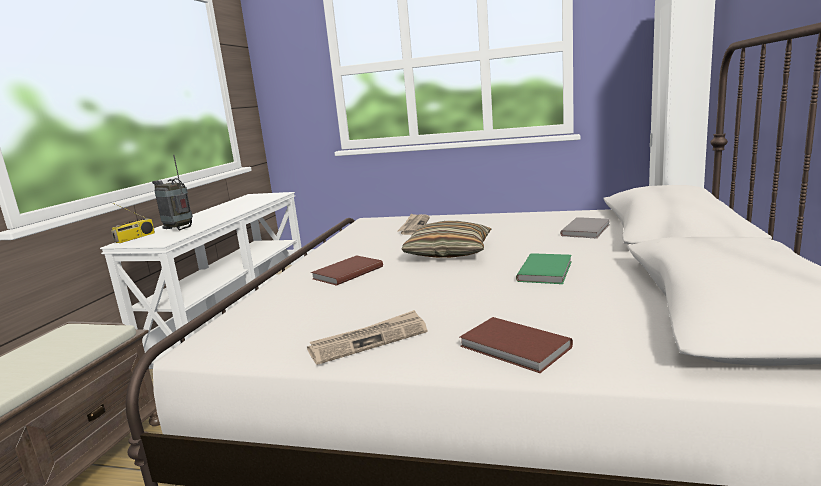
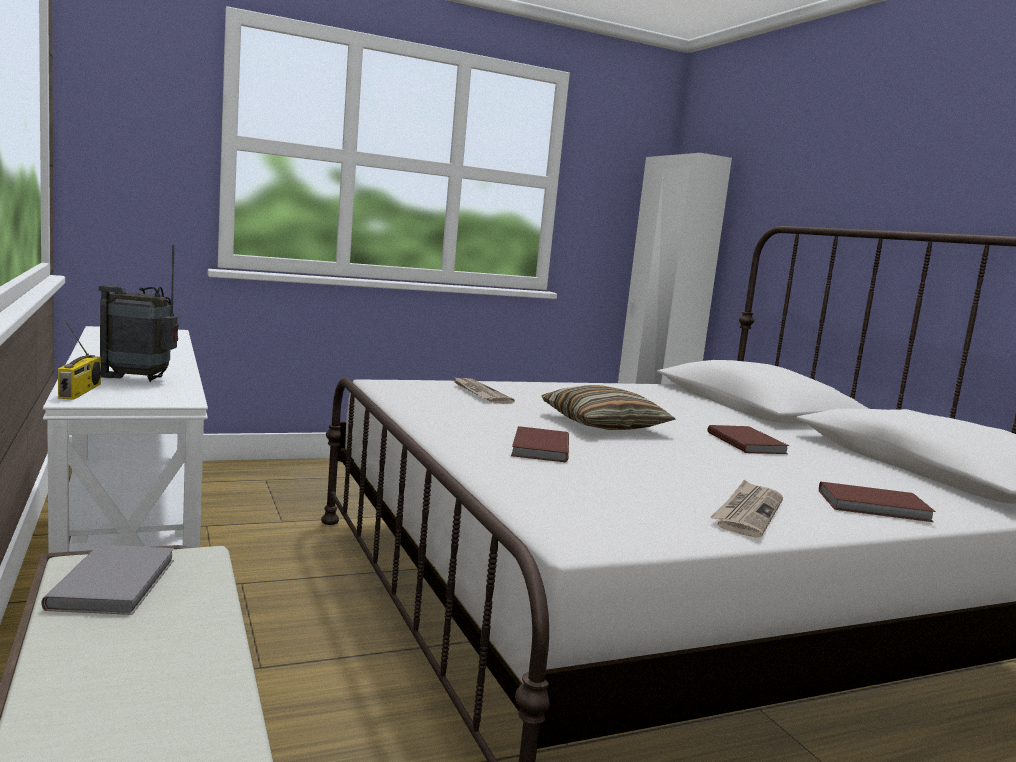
camera: 40 degrees left, 5 degrees down
green book [516,253,571,284] -> brown book [707,425,789,454]
grey book [560,217,610,239] -> grey book moved to [42,544,174,615]

